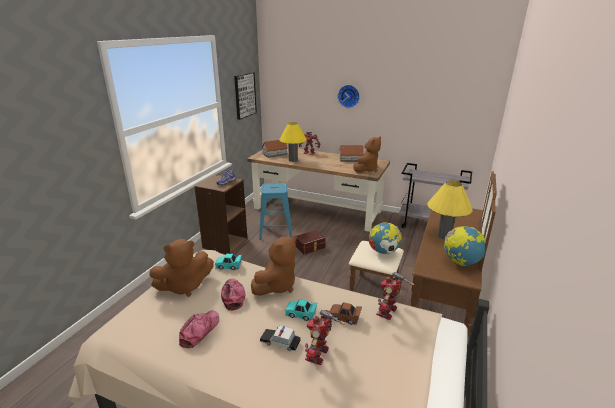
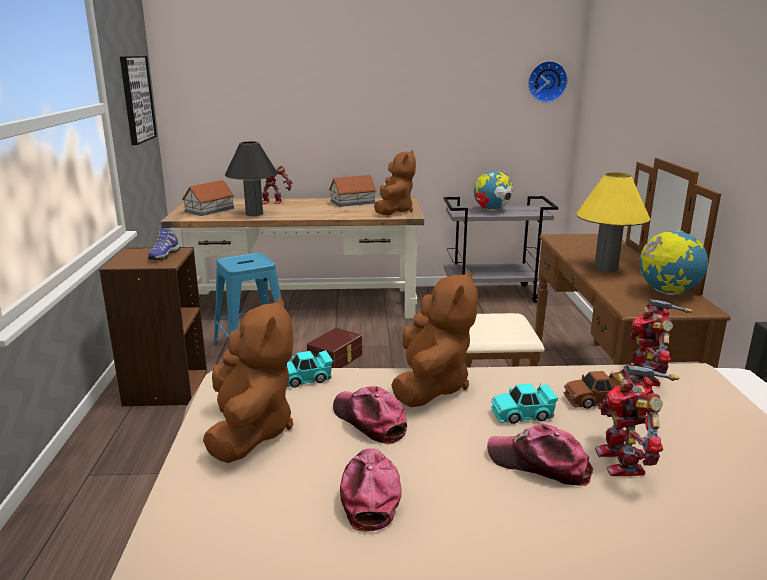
camera: 25 degrees left, 5 degrees down
brown plush toy [149,239,214,297] -> brown plush toy turned 45 degrees counterclockwise [203,297,293,463]
toy car [260,326,300,351] -> cap [487,424,593,486]
yellow table lamp [279,122,307,162] -> black table lamp [225,141,278,216]
wall clock [338,85,360,108] -> wall clock moved to [528,61,568,103]
globe [369,222,402,254] -> globe moved to [474,171,513,211]

